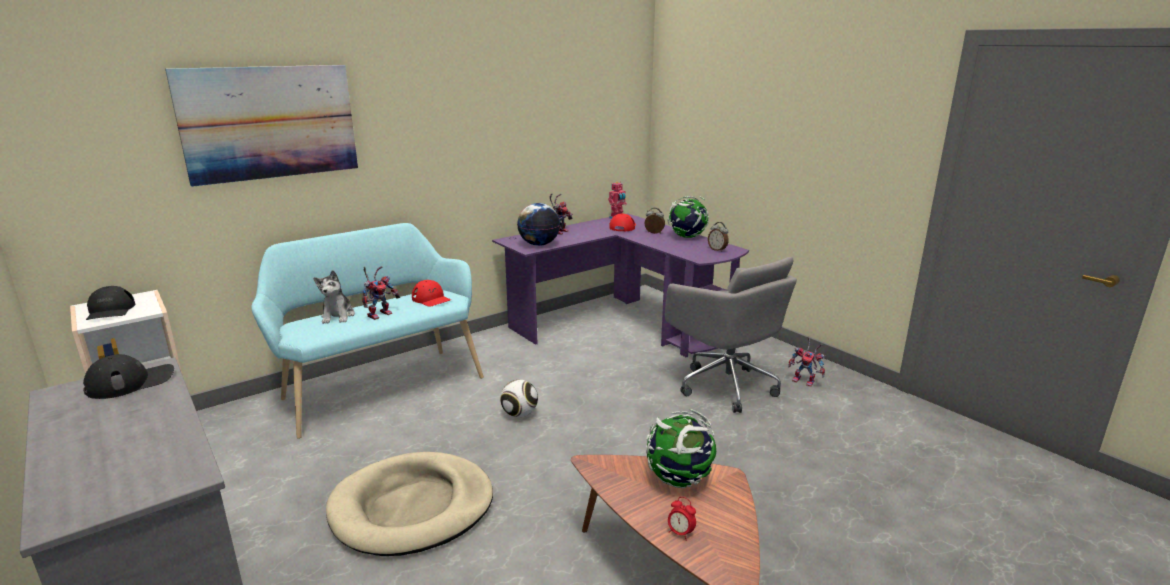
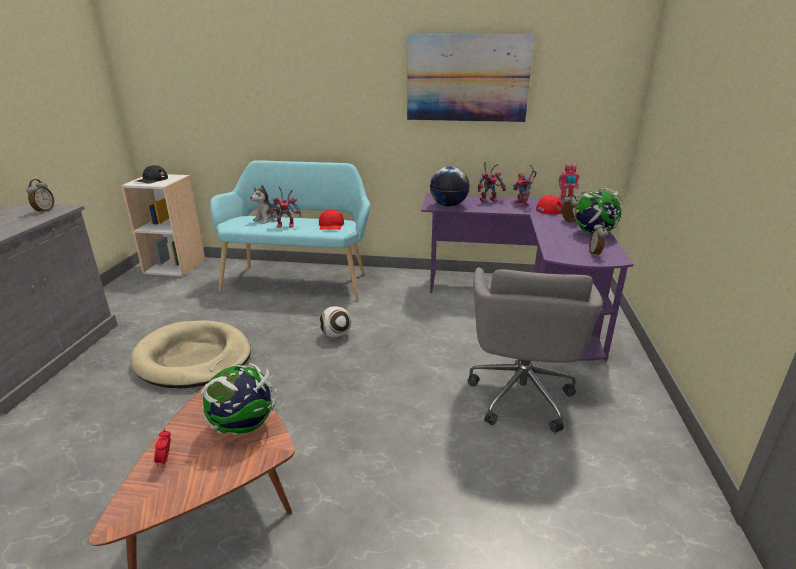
camera: 45 degrees right, 5 degrees up
black cap [83,354,174,399] -> alarm clock [26,179,54,213]
picture [165,65,358,187] -> picture moved to [407,34,535,122]
toy robot [788,336,825,387] -> toy robot moved to [513,165,537,207]

